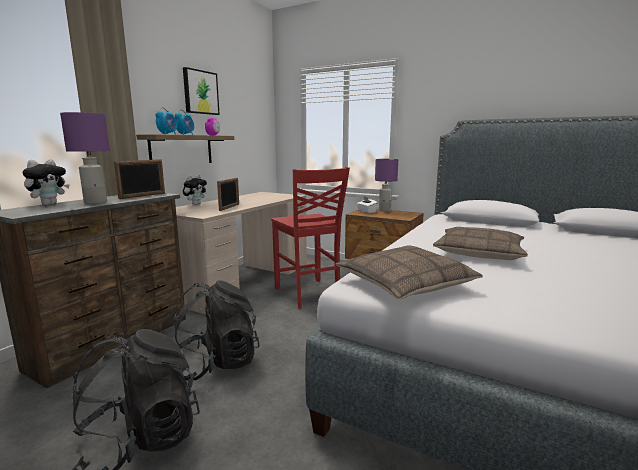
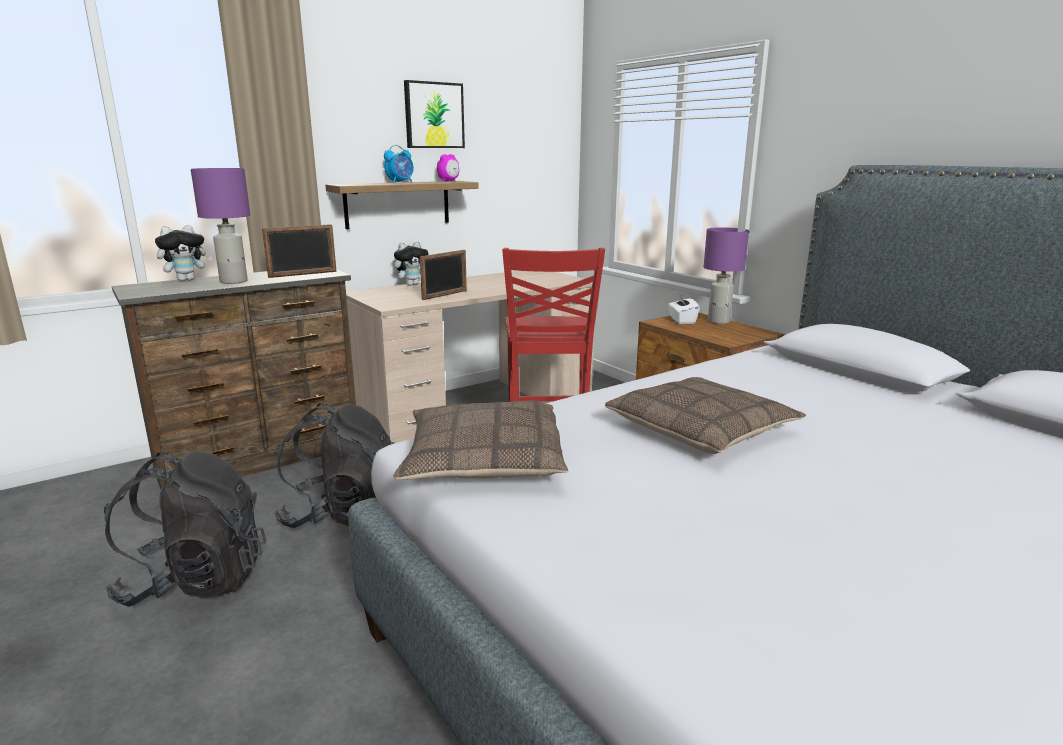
camera: 25 degrees right, 5 degrees up
alarm clock [155,107,177,135] -> none

